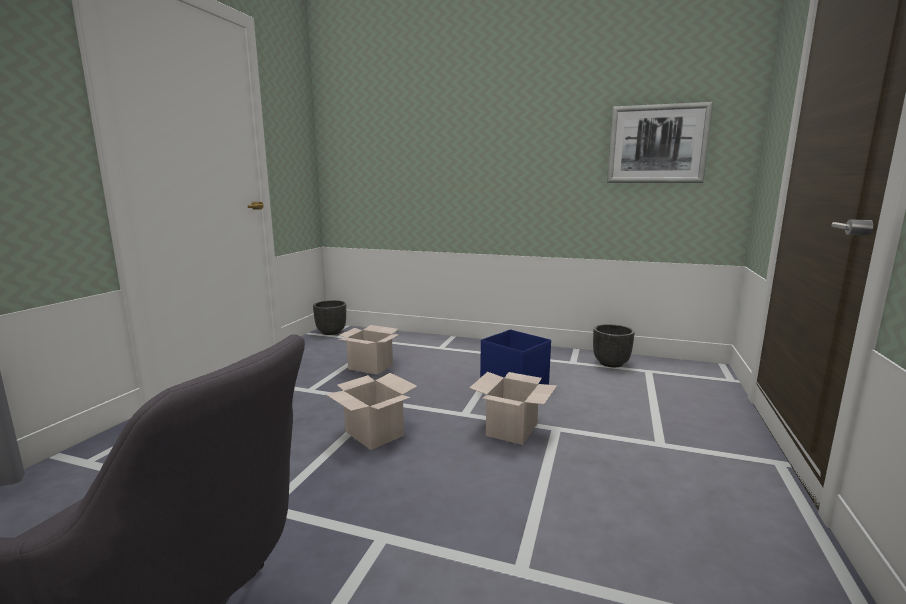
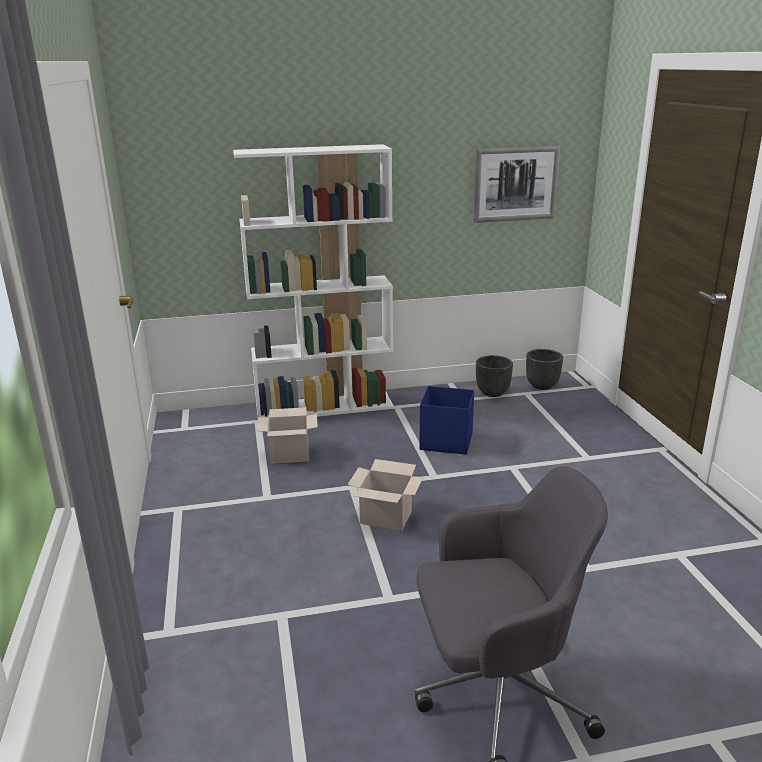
camera: 30 degrees left, 10 degrees up
black planter [313,300,346,335] -> black planter moved to [526,349,563,390]
cardboard box [470,372,557,445] -> none
none -> white bookcase [233,144,394,418]

